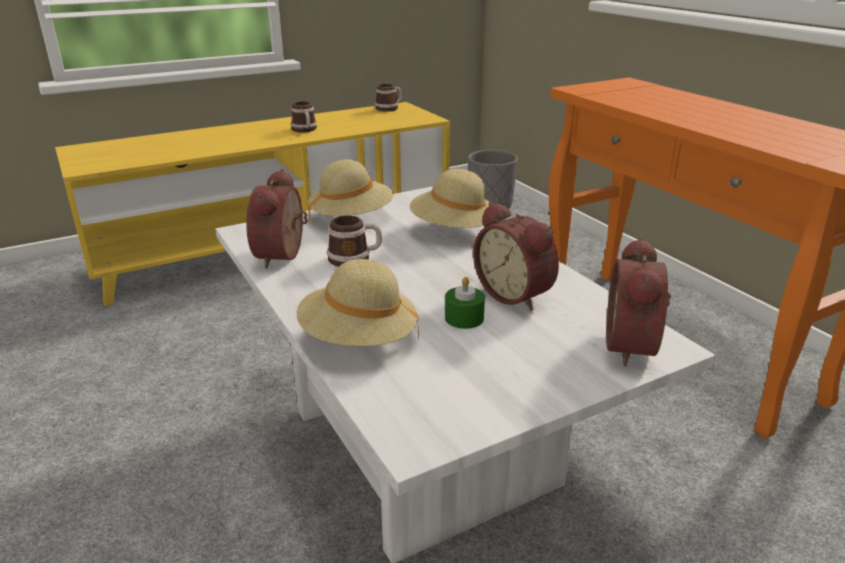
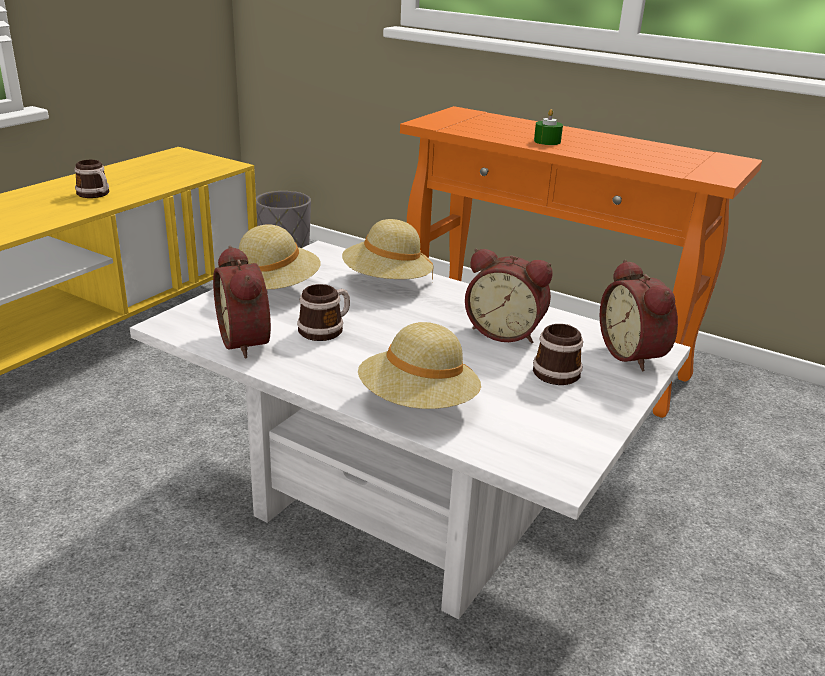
camera: 30 degrees left, 0 degrees up
mug [375,84,402,112] -> mug moved to [533,324,583,385]
green candle [445,277,485,329] -> green candle moved to [534,109,563,145]

